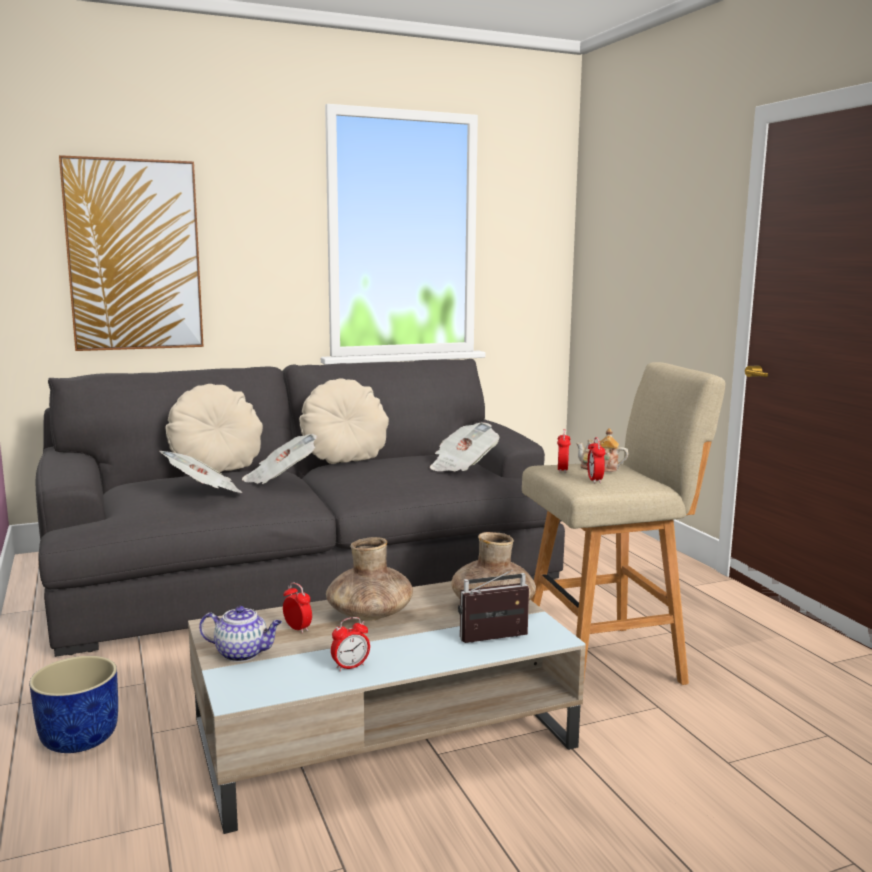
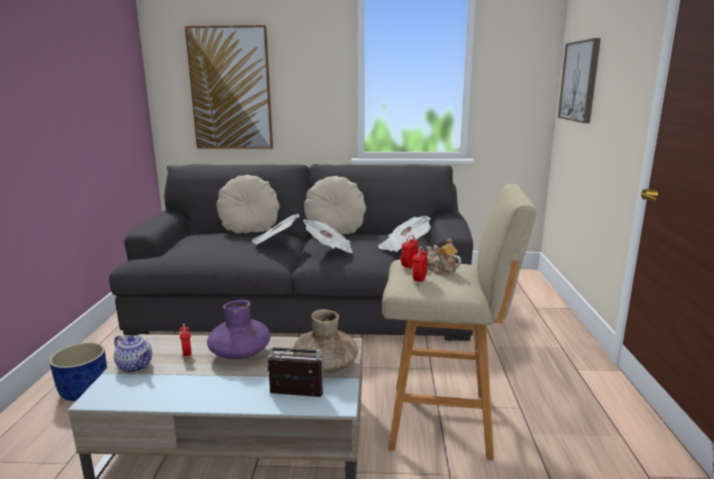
camera: 25 degrees right, 5 degrees up
newspaper [159,451,243,493] -> newspaper moved to [303,220,353,253]
brown vase [326,537,413,621] -> purple vase [207,300,270,359]
alarm clock [331,617,370,671] -> none
none -> picture [558,38,601,123]

